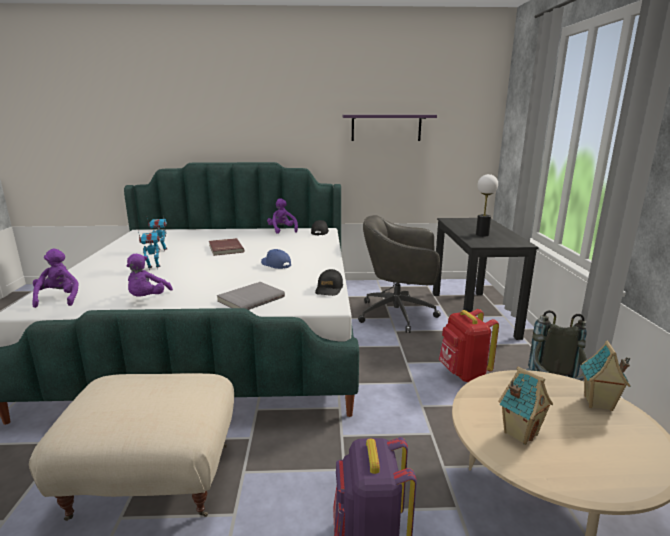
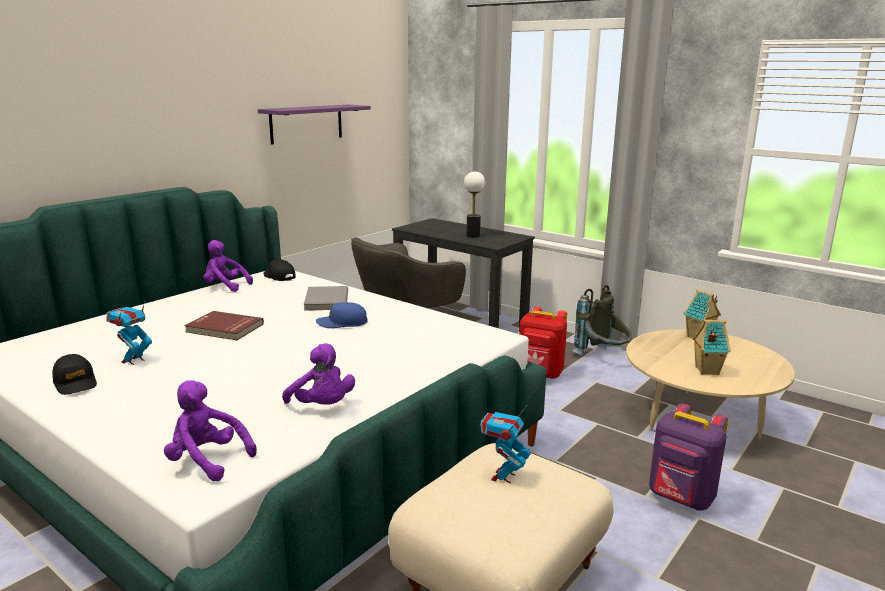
camera: 50 degrees left, 0 degrees up
toy robot [138,231,160,270] -> toy robot moved to [480,405,531,483]
grey book [217,282,285,310] -> grey book moved to [304,286,348,311]
black cap [315,269,343,296] -> black cap moved to [52,354,97,395]

